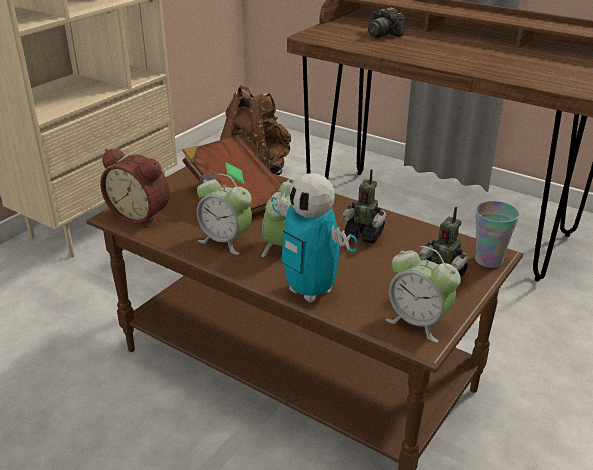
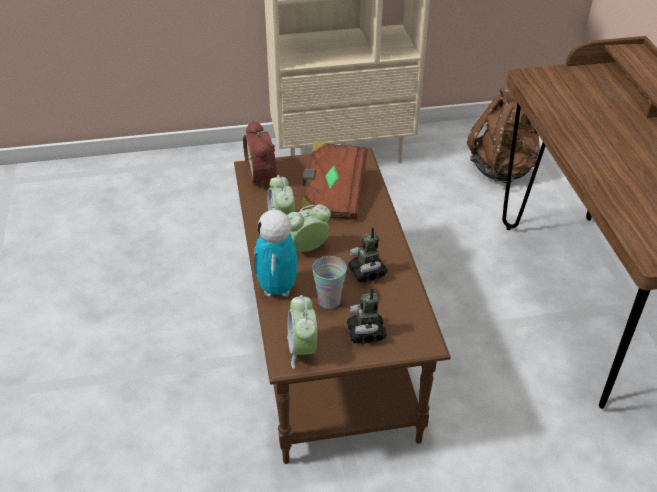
camera: 45 degrees right, 10 degrees up
camera [368,7,405,38] -> none
cup [475,201,519,268] -> cup moved to [312,256,347,309]

